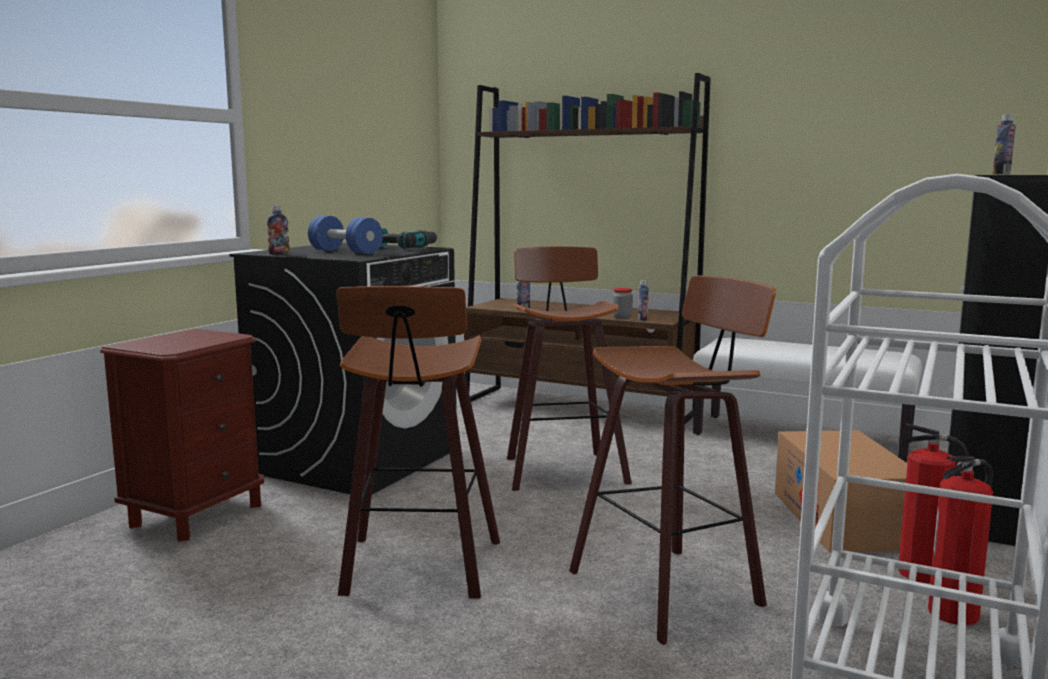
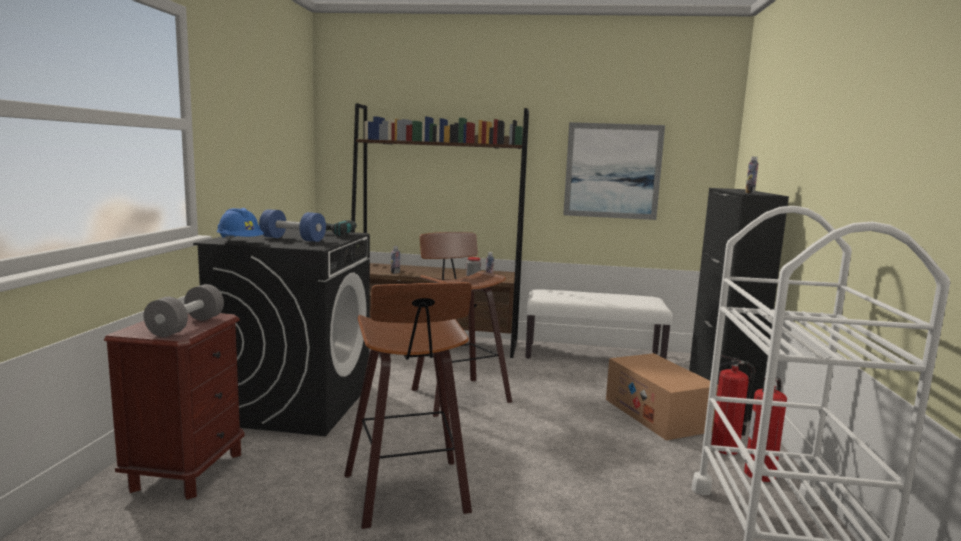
camera: 20 degrees left, 0 degrees up
bottle [267,205,290,255] -> blue hard hat [217,208,264,240]
stool [569,276,776,645] -> none
none -> grey dumbbell [144,284,224,337]
none -> picture [563,122,665,220]

